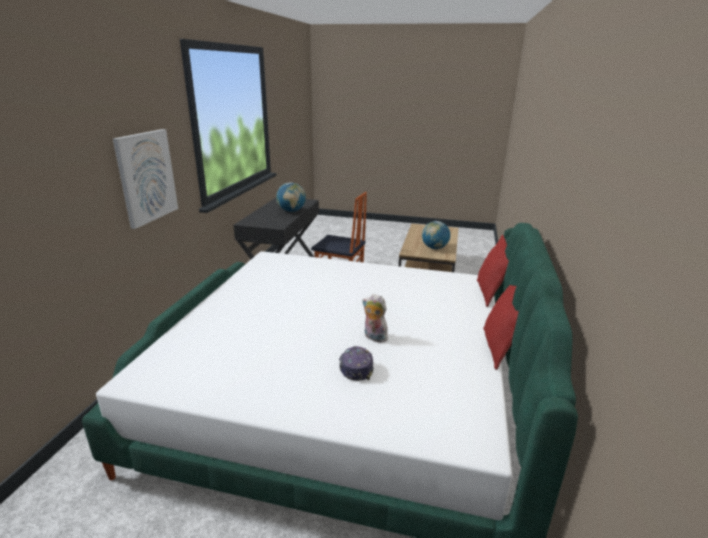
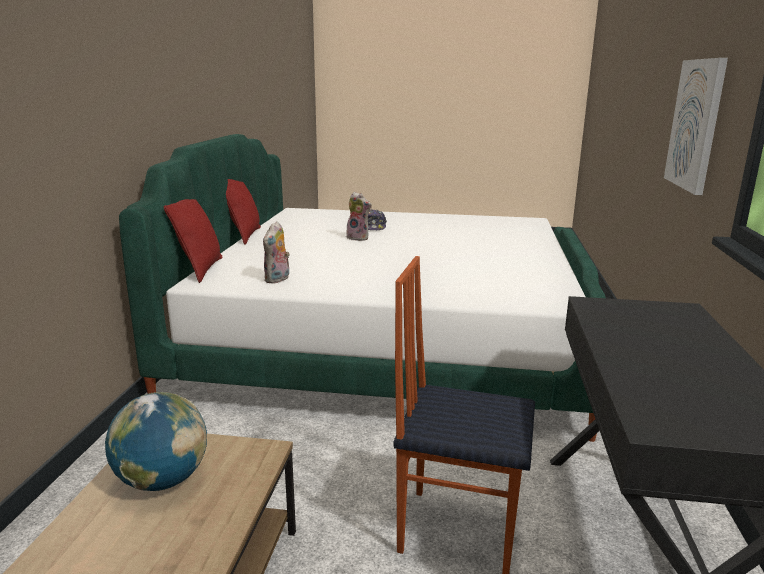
camera: 175 degrees right, 5 degrees down
globe [276,182,306,212] -> none
none -> plush toy [263,221,290,284]

